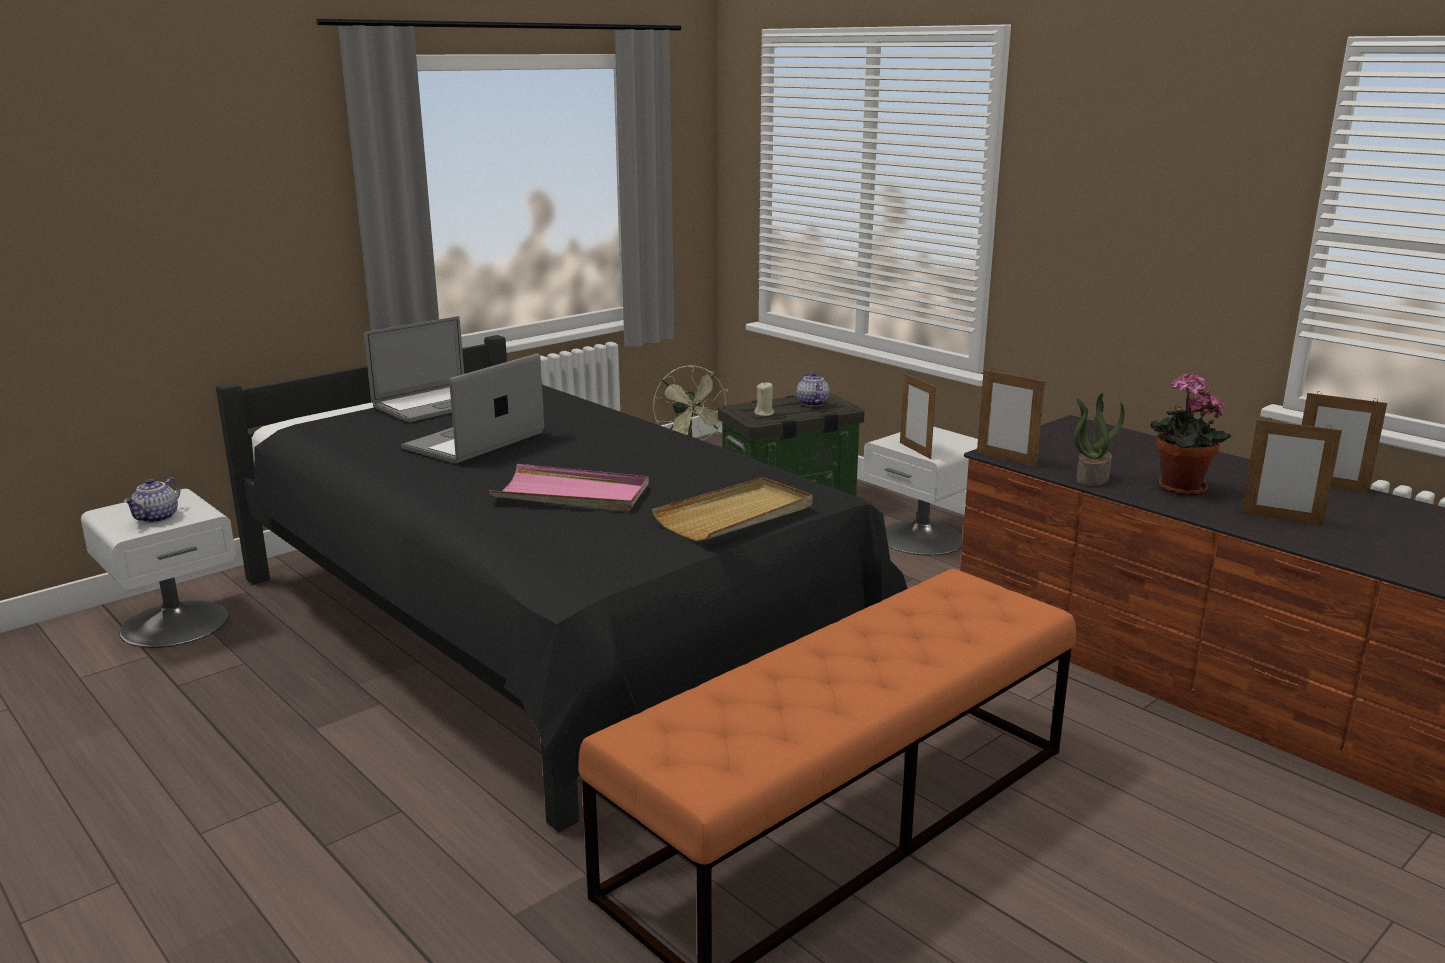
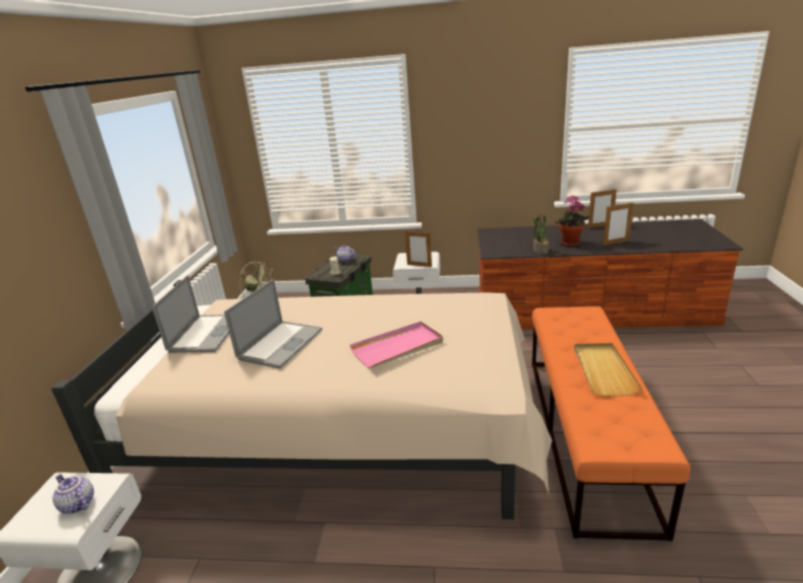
camera: 40 degrees left, 5 degrees up
teapot [123,477,180,523] -> teapot turned 150 degrees clockwise [53,474,94,514]
black bed [216,335,908,833] -> beige bed [51,280,552,520]
laptop [401,353,544,464] -> laptop turned 150 degrees counterclockwise [224,279,323,368]
beige tray [652,477,813,541] -> beige tray moved to [574,343,643,396]
picture frame [977,368,1045,467] -> none

